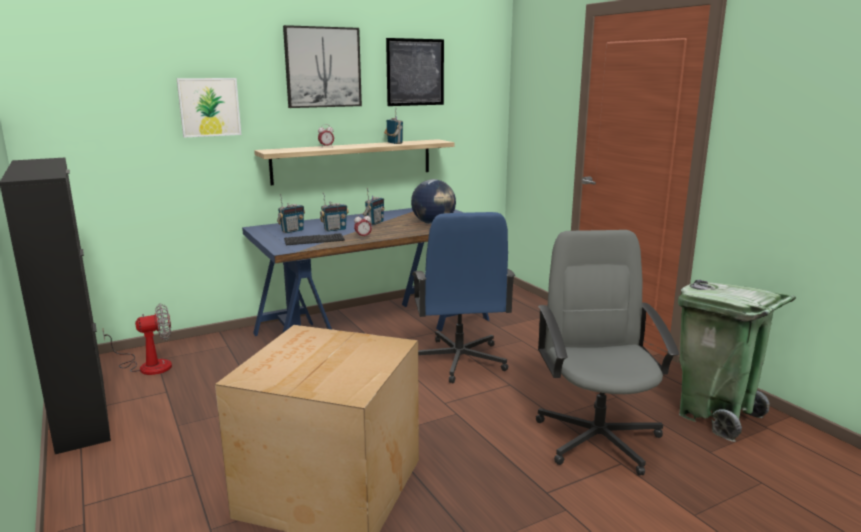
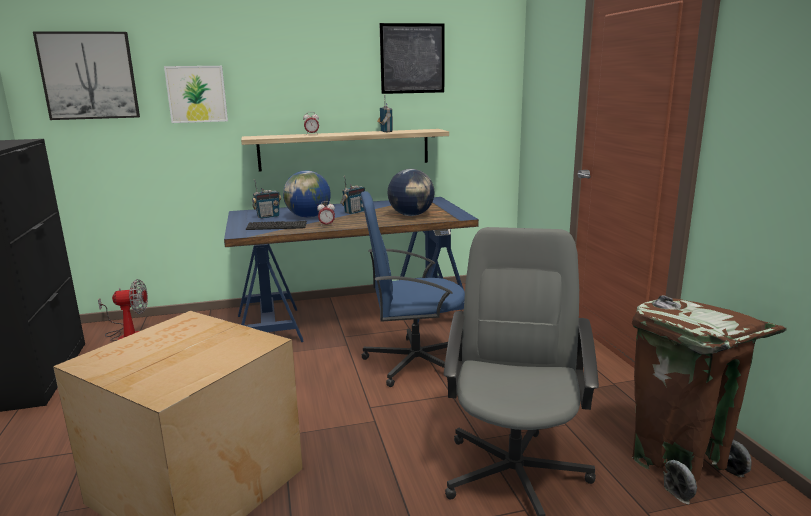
camera: 15 degrees right, 0 degrees up
picture [283,25,362,108] -> picture moved to [33,31,140,120]
radio [320,192,349,232] -> globe [283,171,331,218]
blue office chair [412,212,516,383] -> blue office chair turned 75 degrees clockwise [361,191,465,387]
green trash can [678,280,796,442] -> brown trash can [632,295,787,504]

